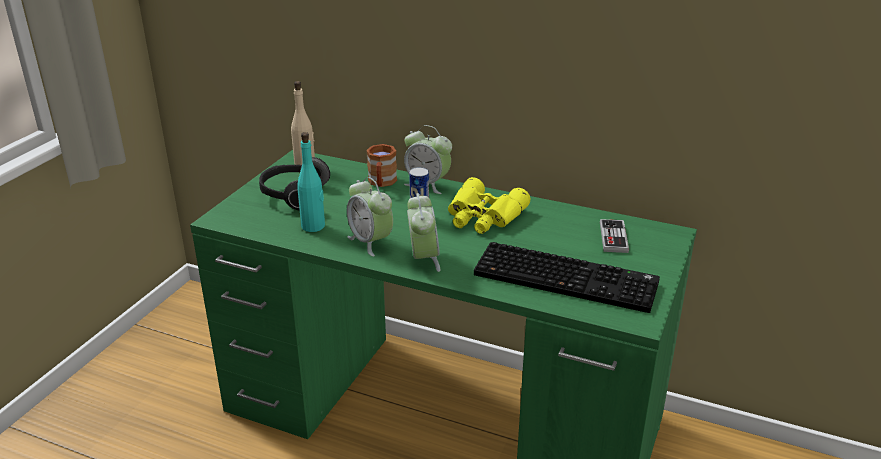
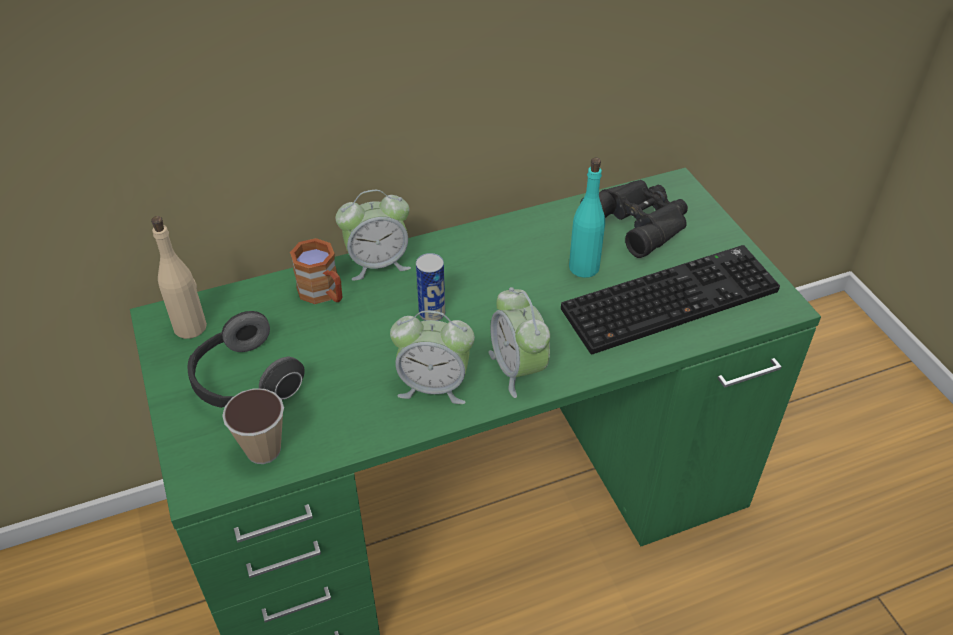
camera: 45 degrees left, 15 degrees up
turquoise bottle [297,132,325,232] -> turquoise bottle moved to [569,158,605,278]
alarm clock [407,193,440,272] -> alarm clock turned 150 degrees counterclockwise [489,287,550,398]
yellow binoculars [448,177,530,234] -> none
game controller [600,219,629,253] -> black binoculars [580,180,688,258]
none -> cup [222,388,284,464]

